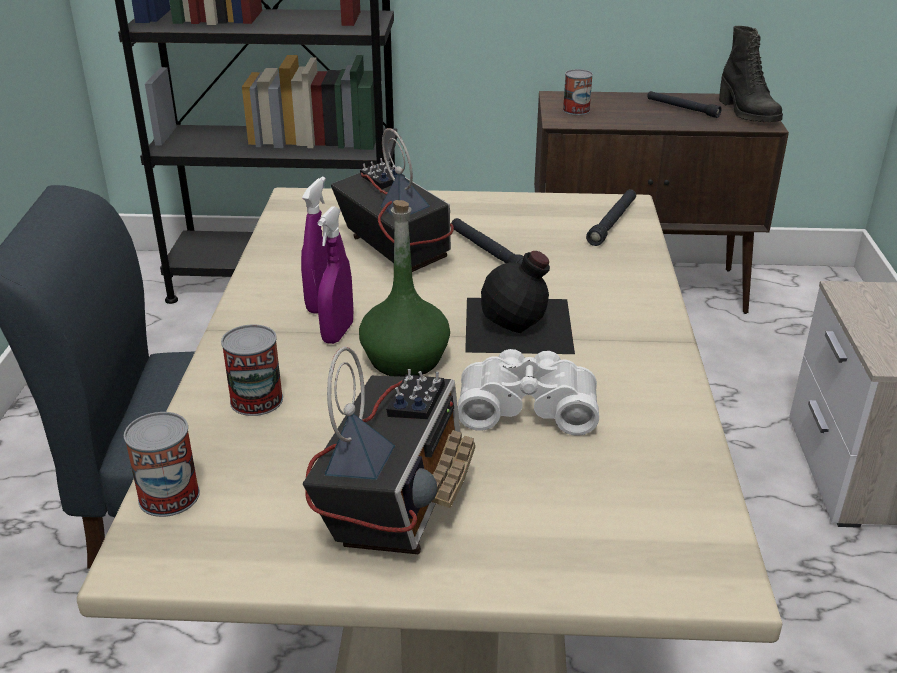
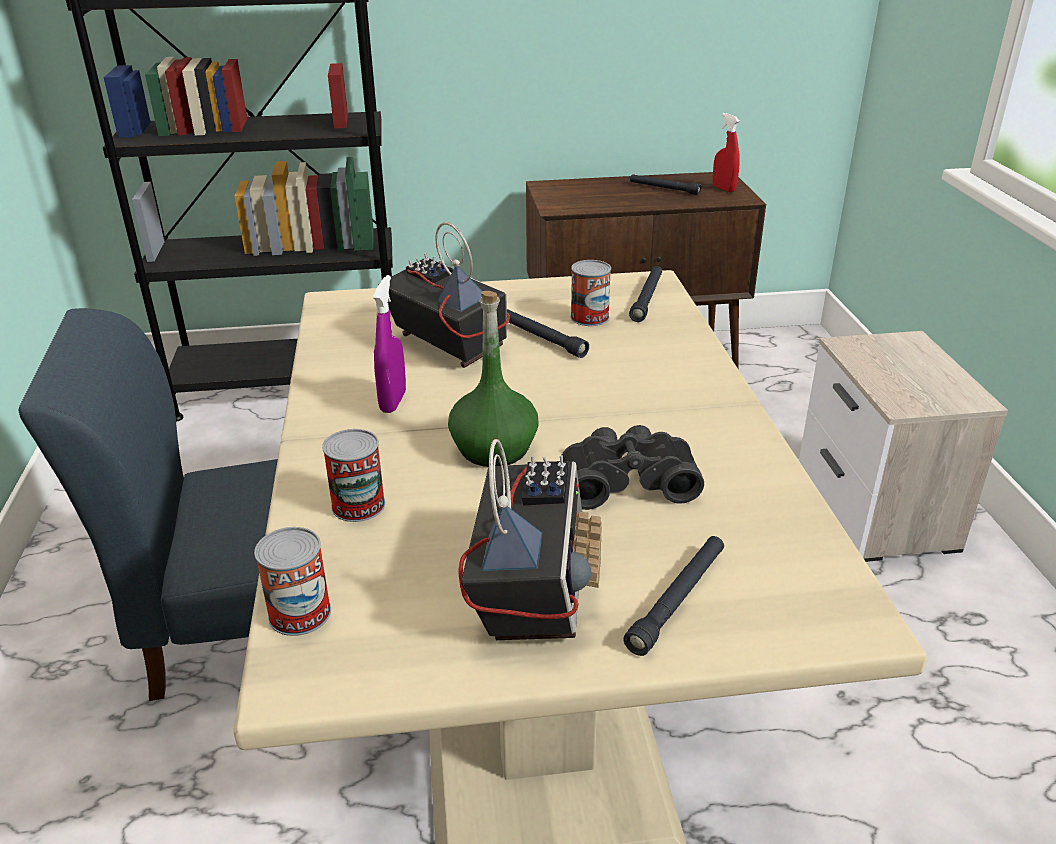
camera: 10 degrees left, 0 degrees up
purple spray bottle [318,206,354,344] -> none
white binoculars [458,349,599,436] -> black binoculars [562,425,704,510]
black bottle [465,251,575,354] -> none
can [563,69,593,115] -> can moved to [570,260,611,326]
black boot [719,26,783,122] -> red spray bottle [713,113,740,192]
none -> black flashlight [623,536,724,656]

